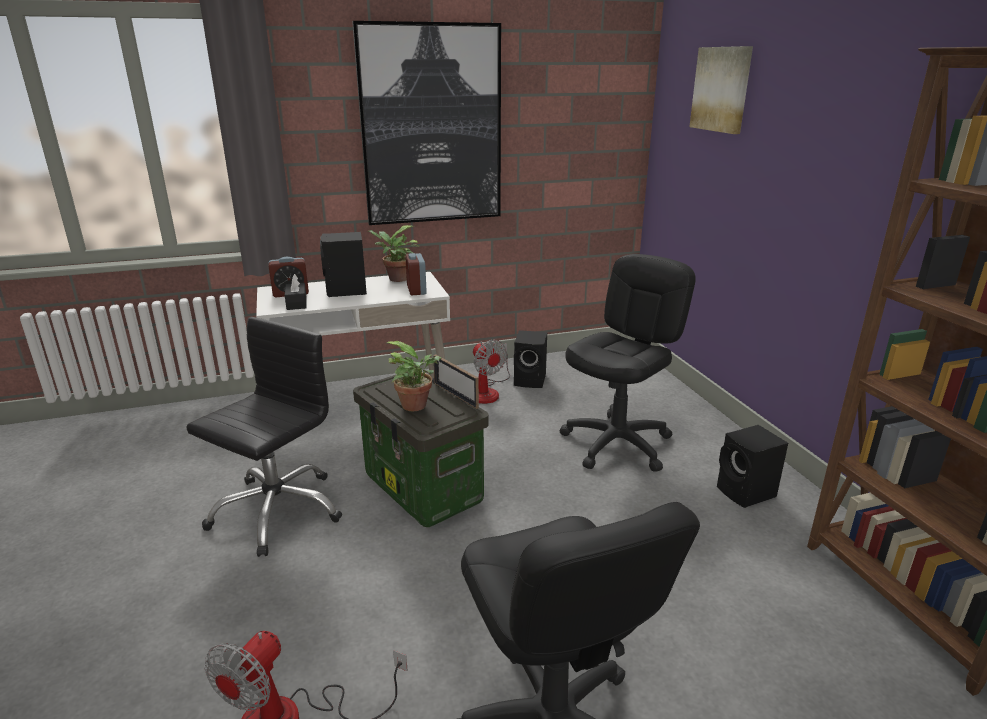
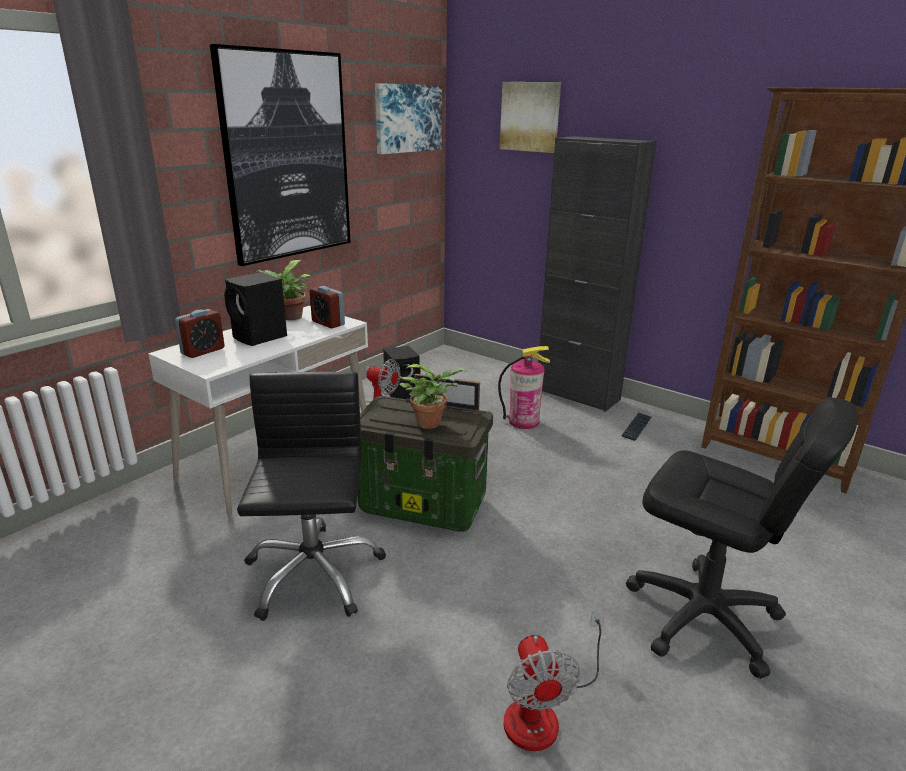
camera: 35 degrees left, 0 degrees up
black tissue box [285,274,307,310] -> none
black office chair [560,254,696,472] -> fire extinguisher [498,346,550,429]
black speaker [717,425,788,508] -> keyboard [622,412,651,441]
none -> picture [375,83,442,154]
none -> black cabinet [538,136,656,412]

